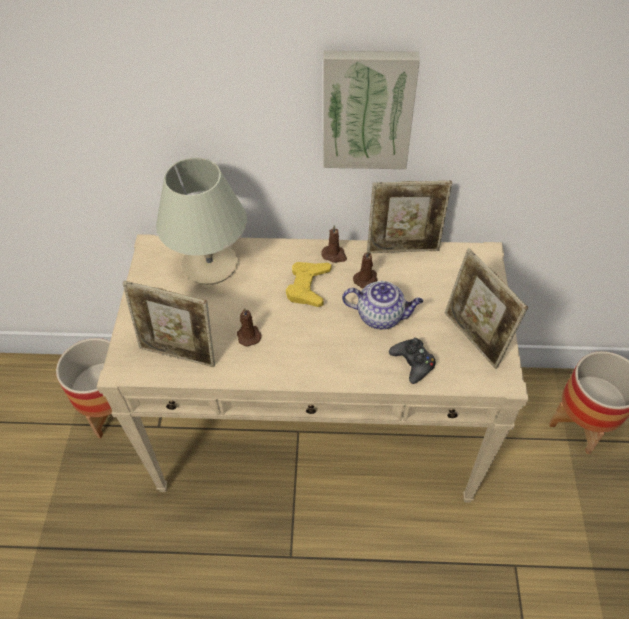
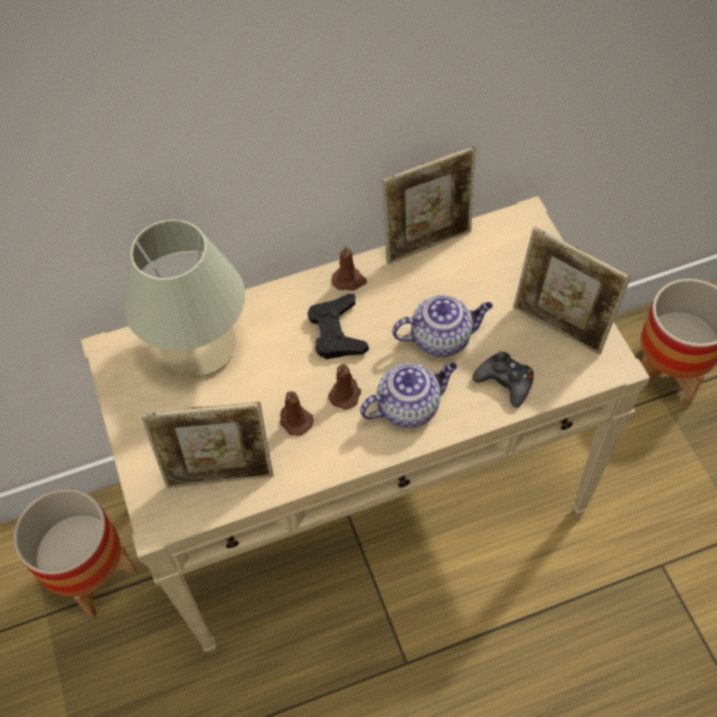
camera: 20 degrees left, 5 degrees up
yellow game controller [286,262,332,307] -> black game controller [307,294,369,359]
picture [323,51,420,169] -> none
brown candle [353,250,378,289] -> brown candle moved to [328,363,361,409]
none -> teapot [360,363,457,428]

